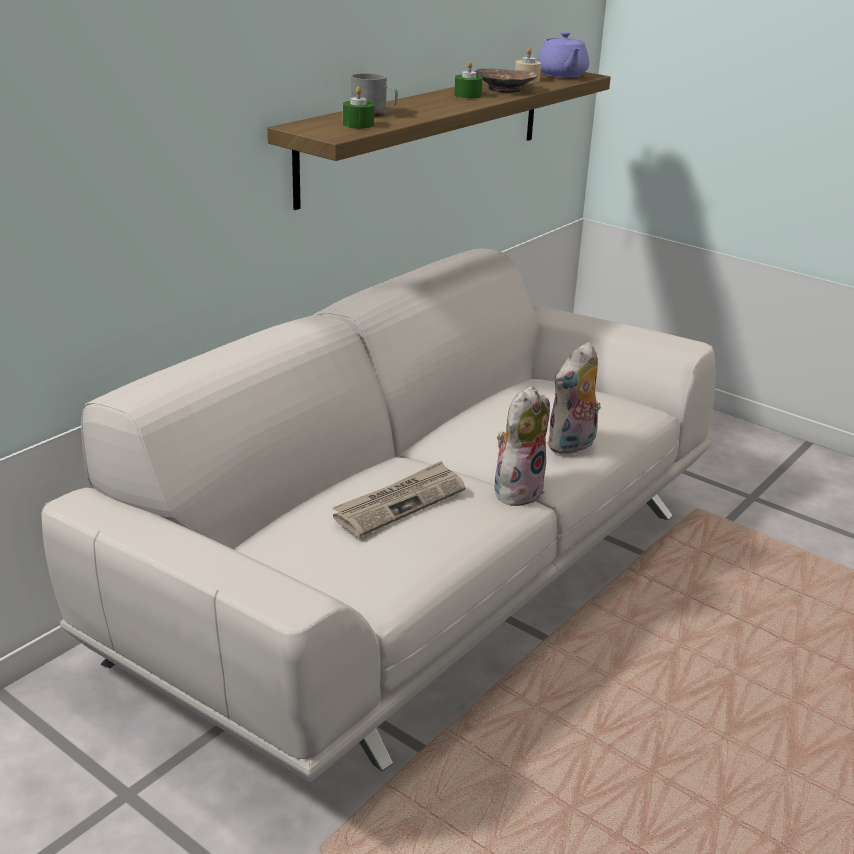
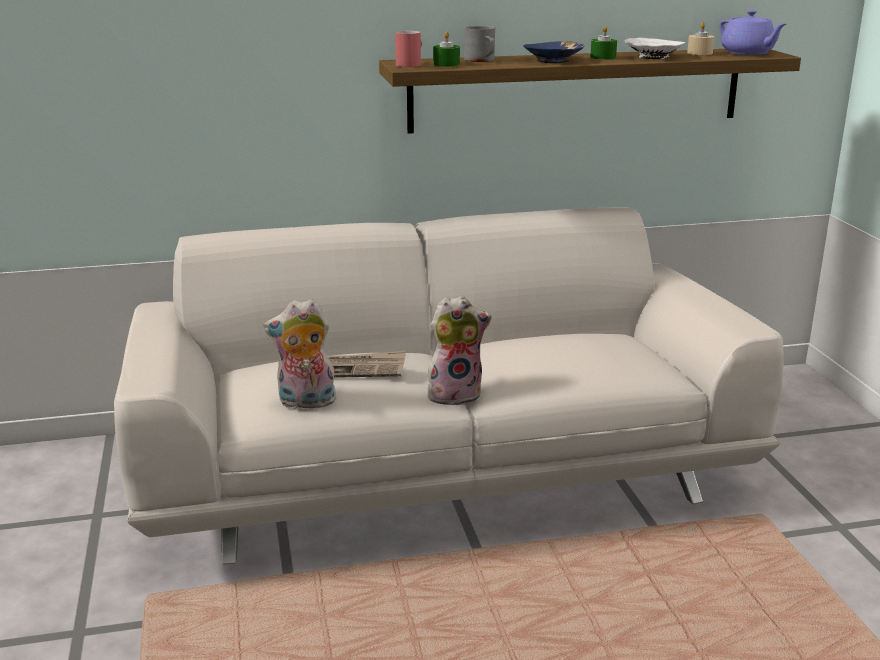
camera: 40 degrees right, 5 degrees down
brown bowl [475,69,537,93] -> white bowl [625,38,685,59]
purple teapot [537,32,589,78] -> purple teapot turned 60 degrees counterclockwise [719,10,787,55]
plush toy [547,342,601,454] -> plush toy moved to [264,299,337,409]
none -> red mug [395,31,422,67]
none -> blue bowl [523,41,584,63]

